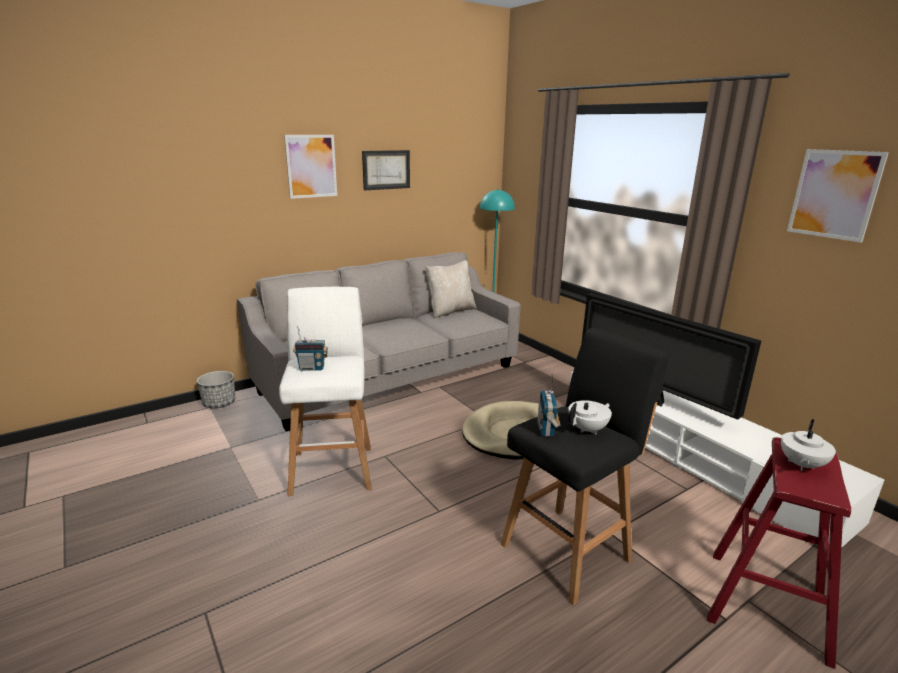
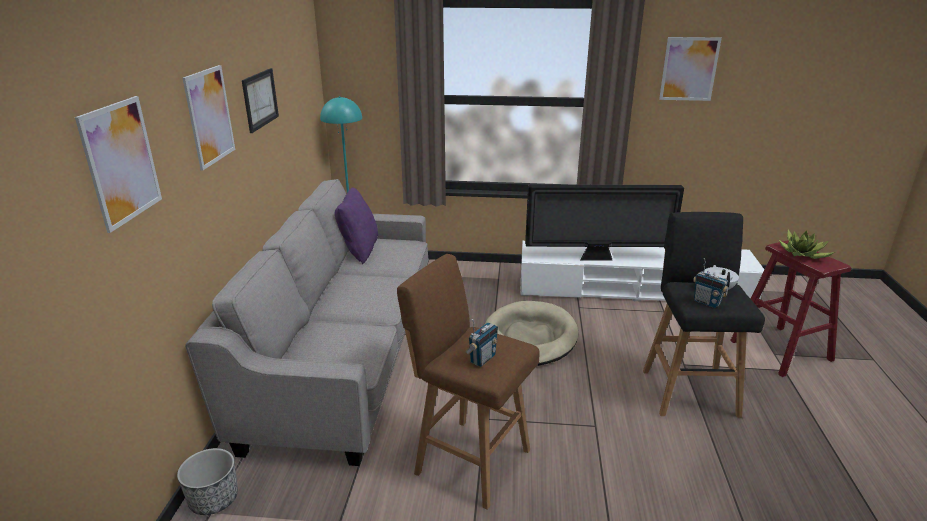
camera: 50 degrees left, 5 degrees up
white stool [279,287,372,496] -> brown stool [397,254,540,510]
beige pillow [425,260,476,318] -> purple pillow [335,187,378,264]
white teapot [781,419,836,471] -> potted plant [779,229,835,259]
none -> picture [75,96,162,233]

